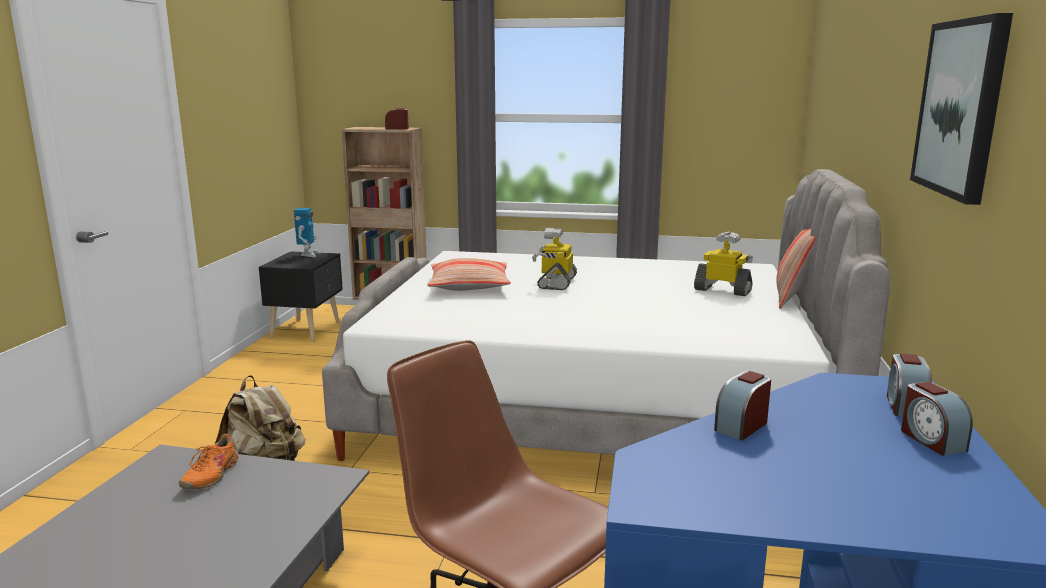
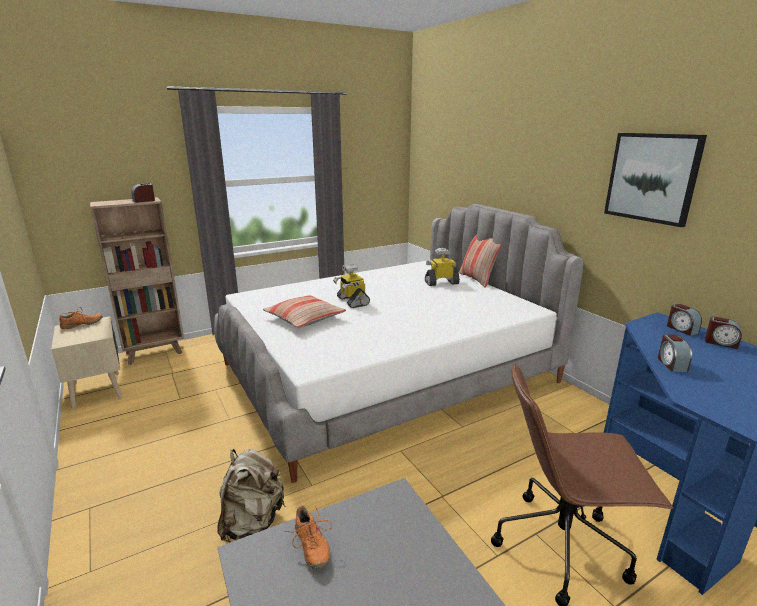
camera: 40 degrees left, 5 degrees up
black nightstand [259,251,343,342] -> beige nightstand [51,316,122,410]
toy robot [294,208,320,257] -> orange shoe [60,307,103,329]

